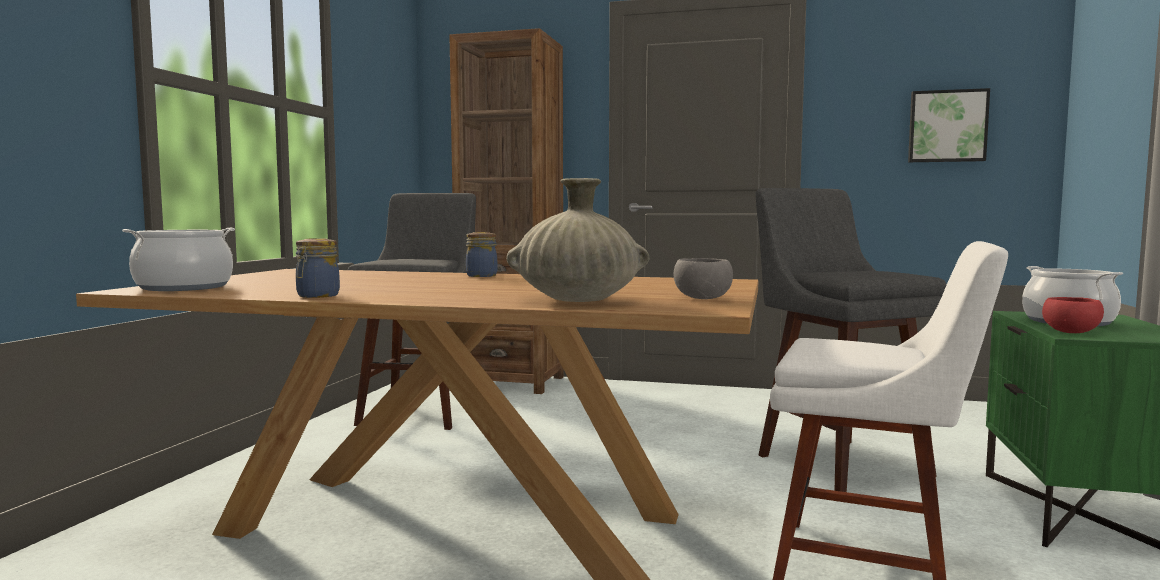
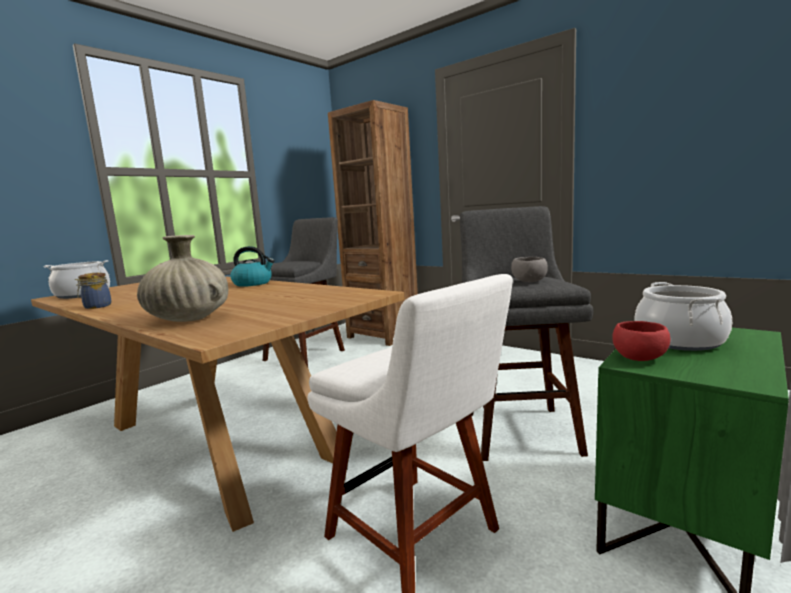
camera: 25 degrees right, 5 degrees up
jar [466,232,497,277] -> kettle [230,246,275,287]
grey bowl [674,258,733,299] -> grey bowl moved to [511,257,548,282]
picture [908,88,990,162] -> none

